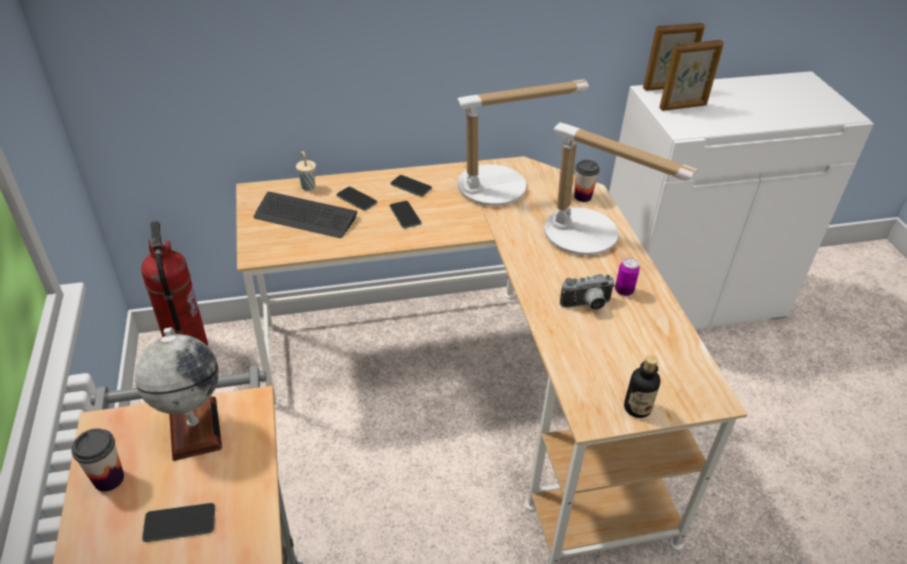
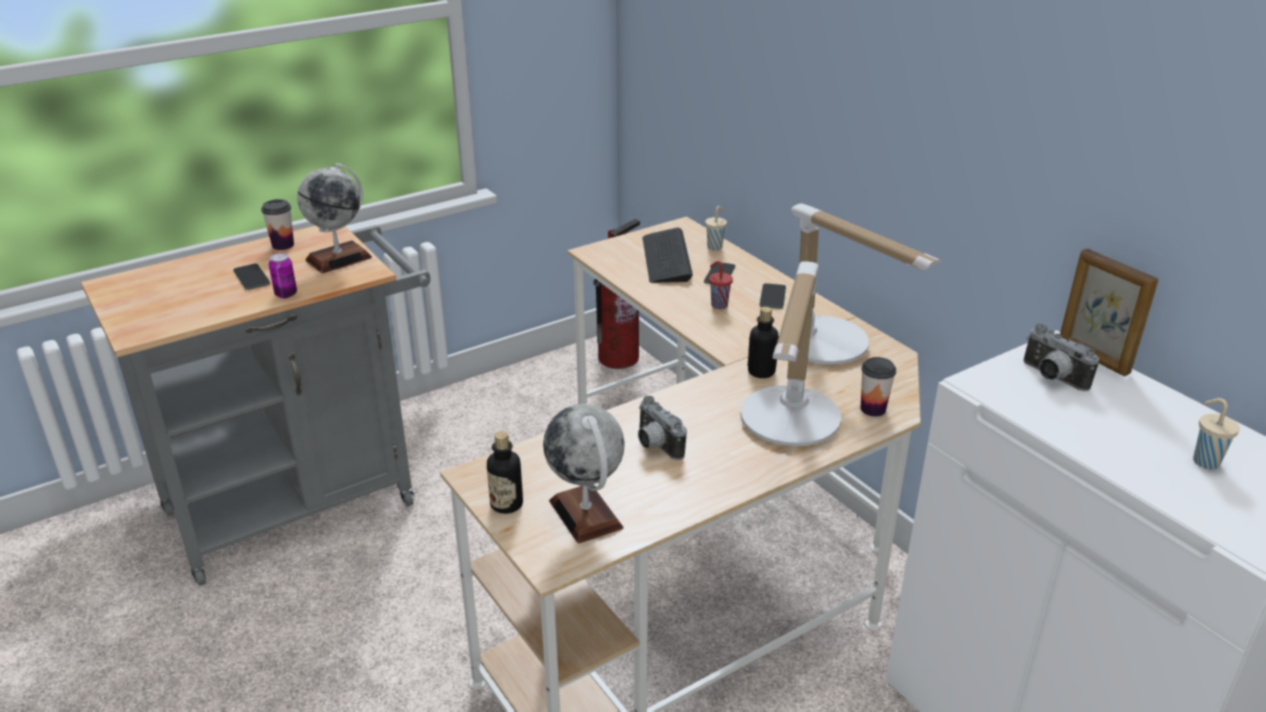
camera: 70 degrees right, 10 degrees down
phone [389,201,421,228] -> red cup [709,261,733,309]
can [615,258,640,296] -> can moved to [269,253,297,298]
picture frame [659,40,724,111] -> camera [1024,324,1099,391]
none -> globe [543,404,625,543]
none -> bottle [747,307,779,378]
none -> beige cup [1193,398,1240,469]

